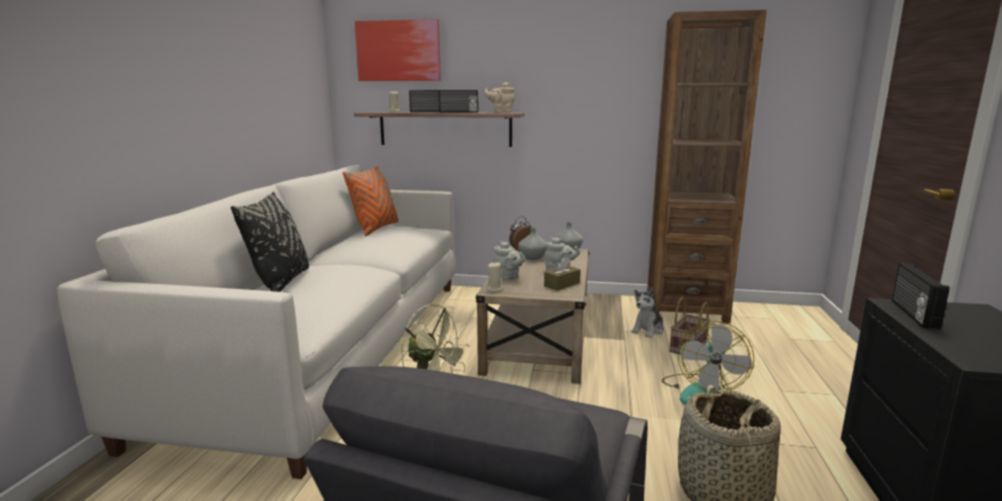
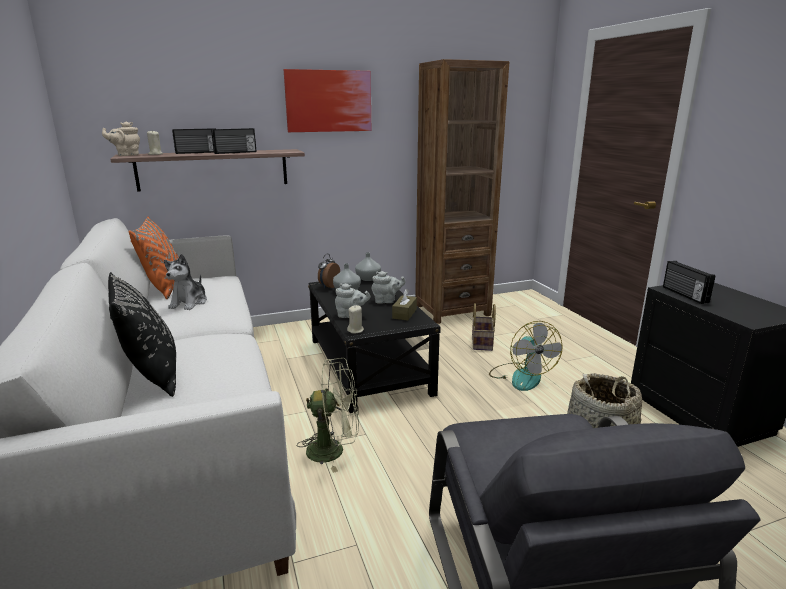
camera: 30 degrees left, 5 degrees up
picture [355,19,441,81] -> picture moved to [284,69,371,132]
beige coffee table [476,246,590,384] -> black coffee table [308,280,441,413]
beige teapot [484,82,515,113] -> beige teapot moved to [102,122,140,156]
plush toy [631,287,664,338] -> plush toy moved to [164,254,207,310]

